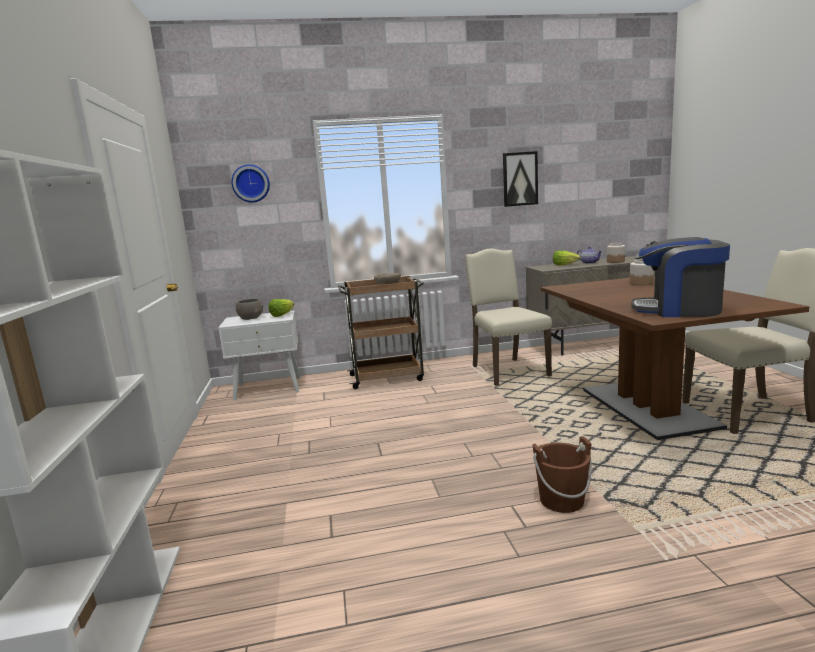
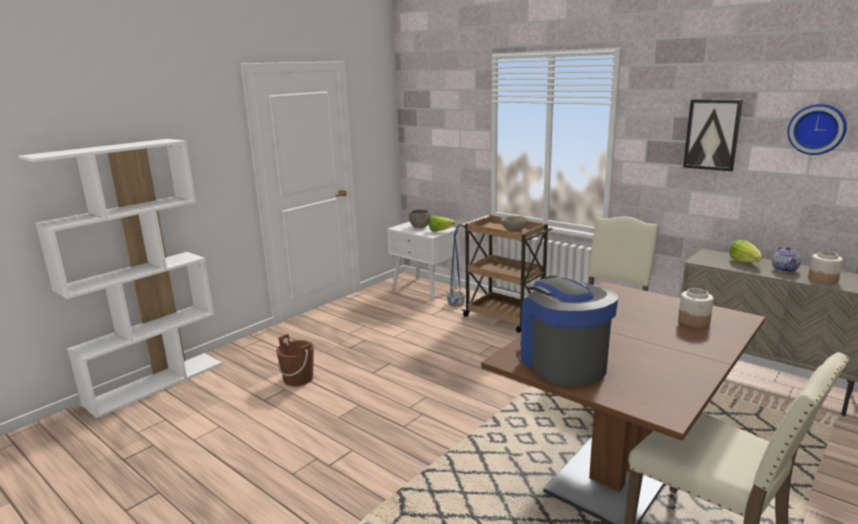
camera: 50 degrees right, 5 degrees up
wall clock [232,164,270,203] -> wall clock moved to [787,104,847,155]
brown bucket [532,436,592,513] -> brown bucket moved to [276,334,314,386]
none -> blue planter [447,224,465,306]

